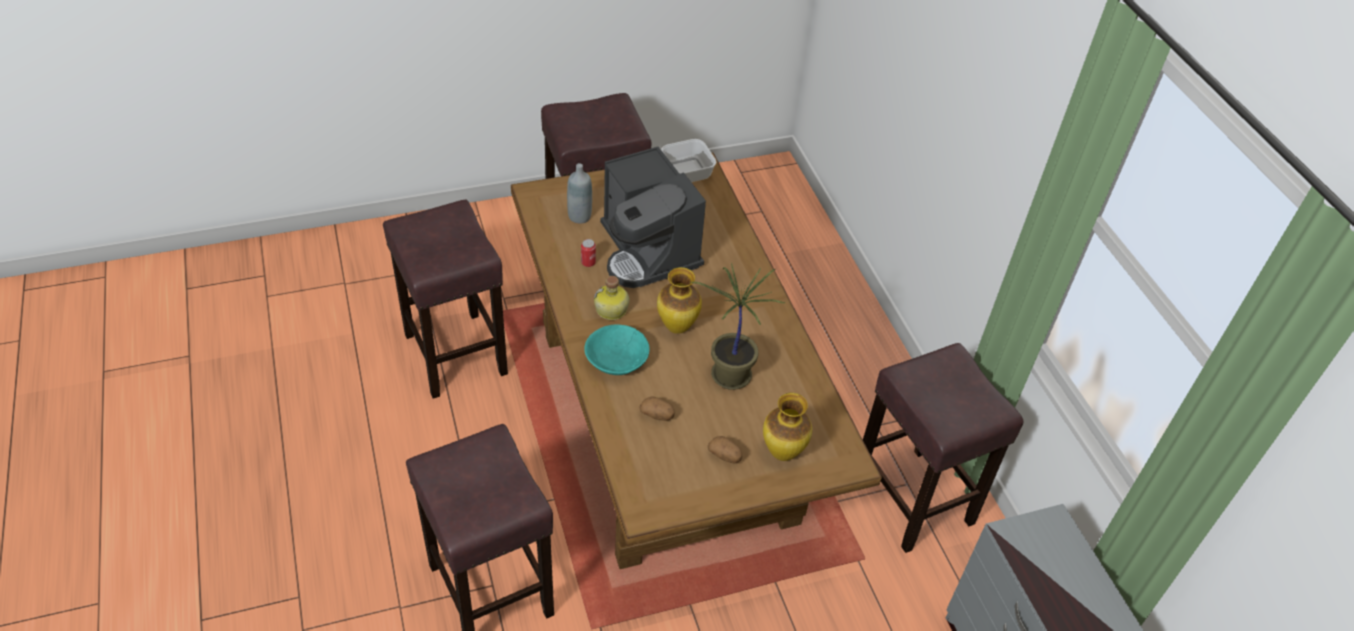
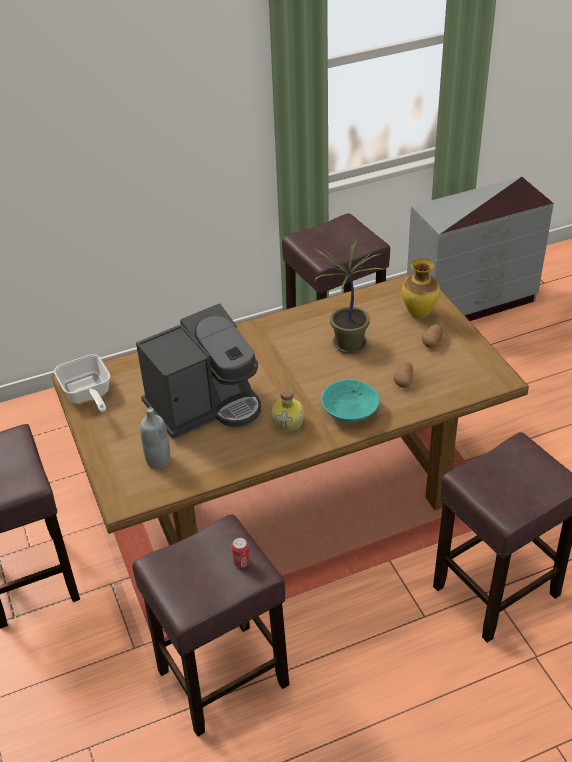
camera: 90 degrees left, 5 degrees down
can [581,239,596,267] -> can moved to [232,538,250,568]
vase [657,267,702,334] -> none

